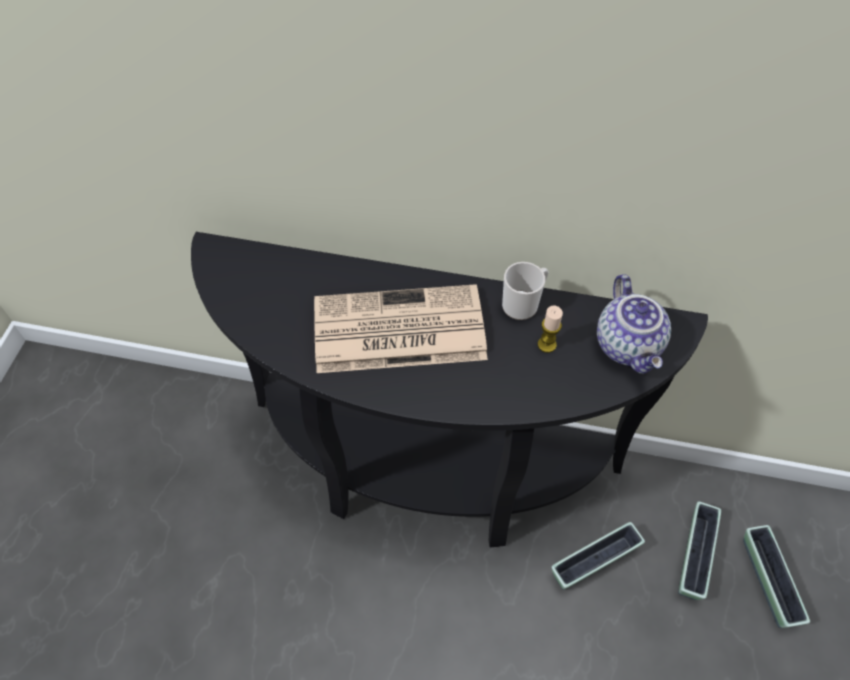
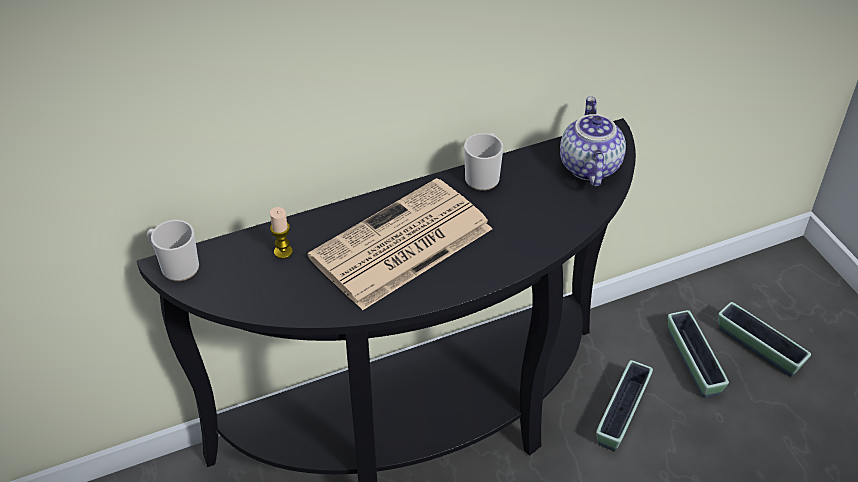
camera: 35 degrees left, 10 degrees down
candle [538,305,563,353] -> candle moved to [270,207,293,259]
teapot [597,274,671,374] -> teapot turned 135 degrees counterclockwise [560,97,626,187]
none -> mug [147,220,199,281]

